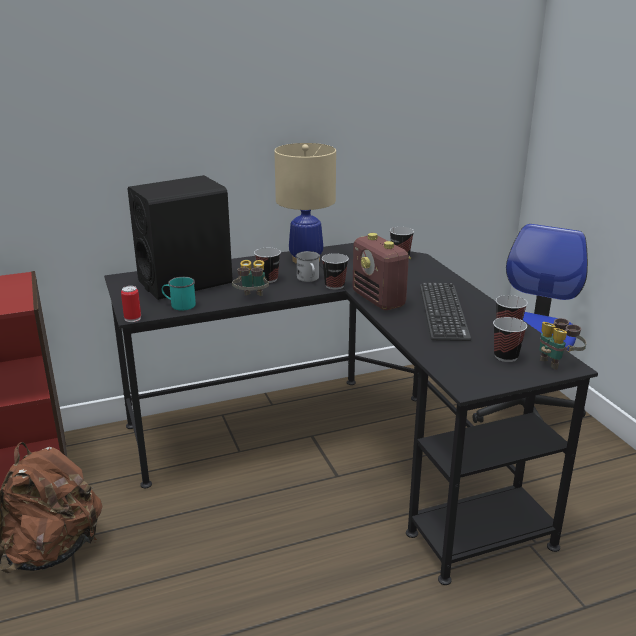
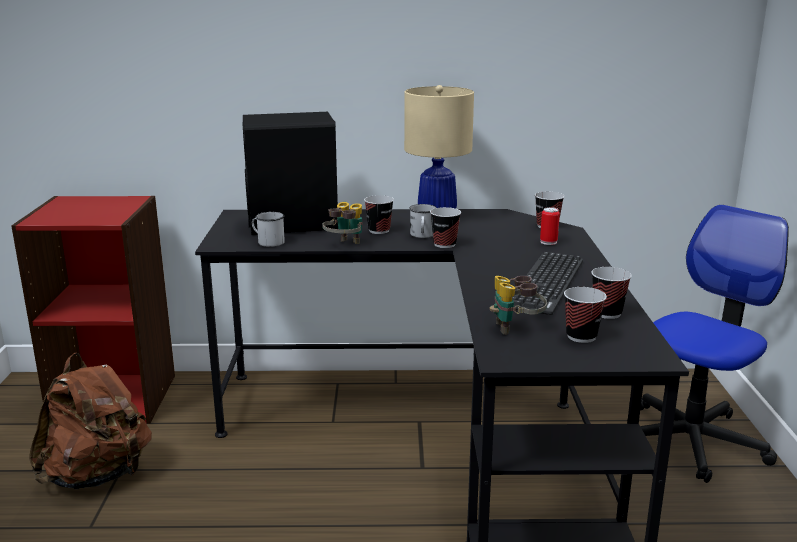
camera: 20 degrees right, 5 degrees down
can [121,286,141,322] -> can moved to [540,207,560,245]
turquoise mug [161,277,196,311] -> white mug [252,212,285,247]
radio [353,233,411,310] -> none
binoculars [540,318,586,370] -> binoculars moved to [490,276,547,335]

